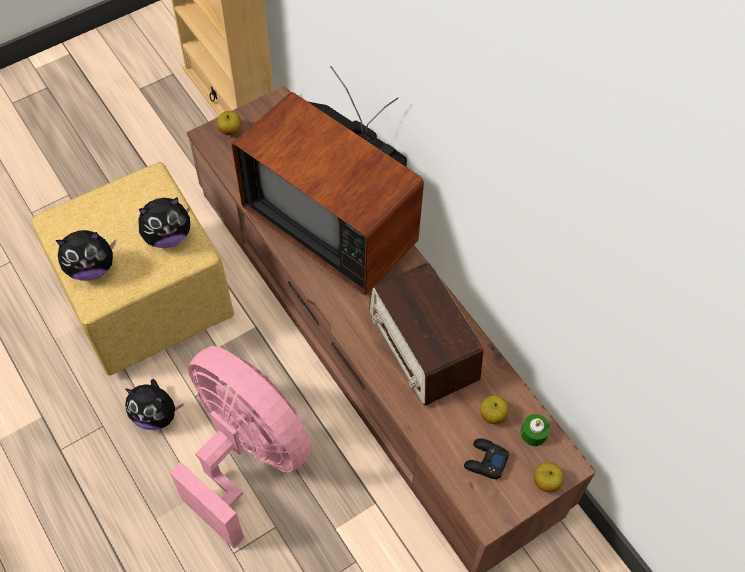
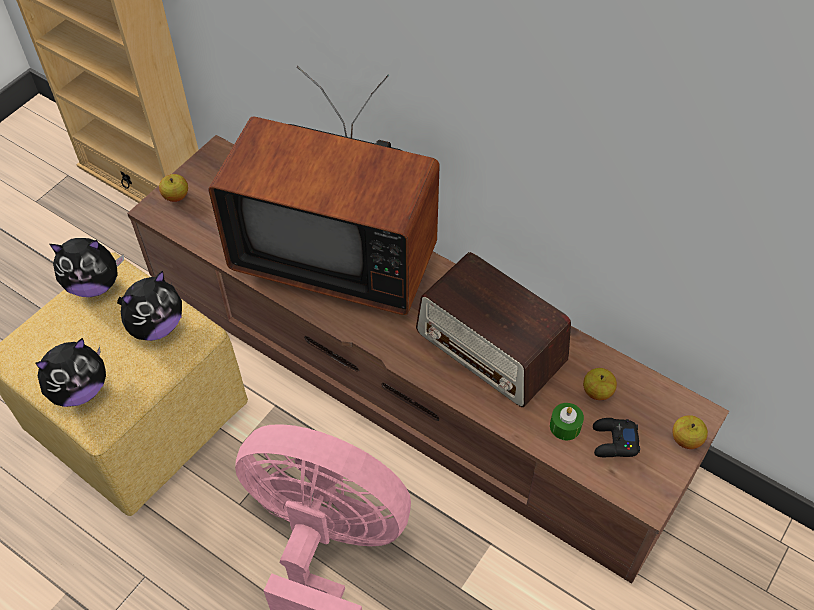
camera: 20 degrees left, 5 degrees down
plush toy [125,379,184,430] -> plush toy moved to [49,238,124,297]
green candle [521,414,550,446] -> green candle moved to [550,403,584,440]

